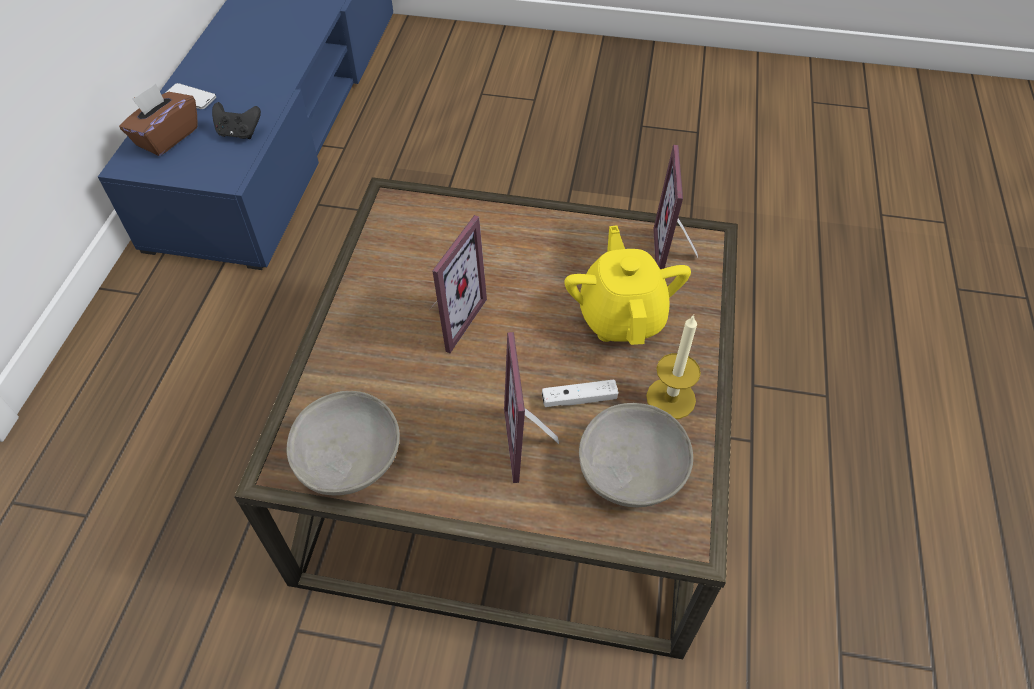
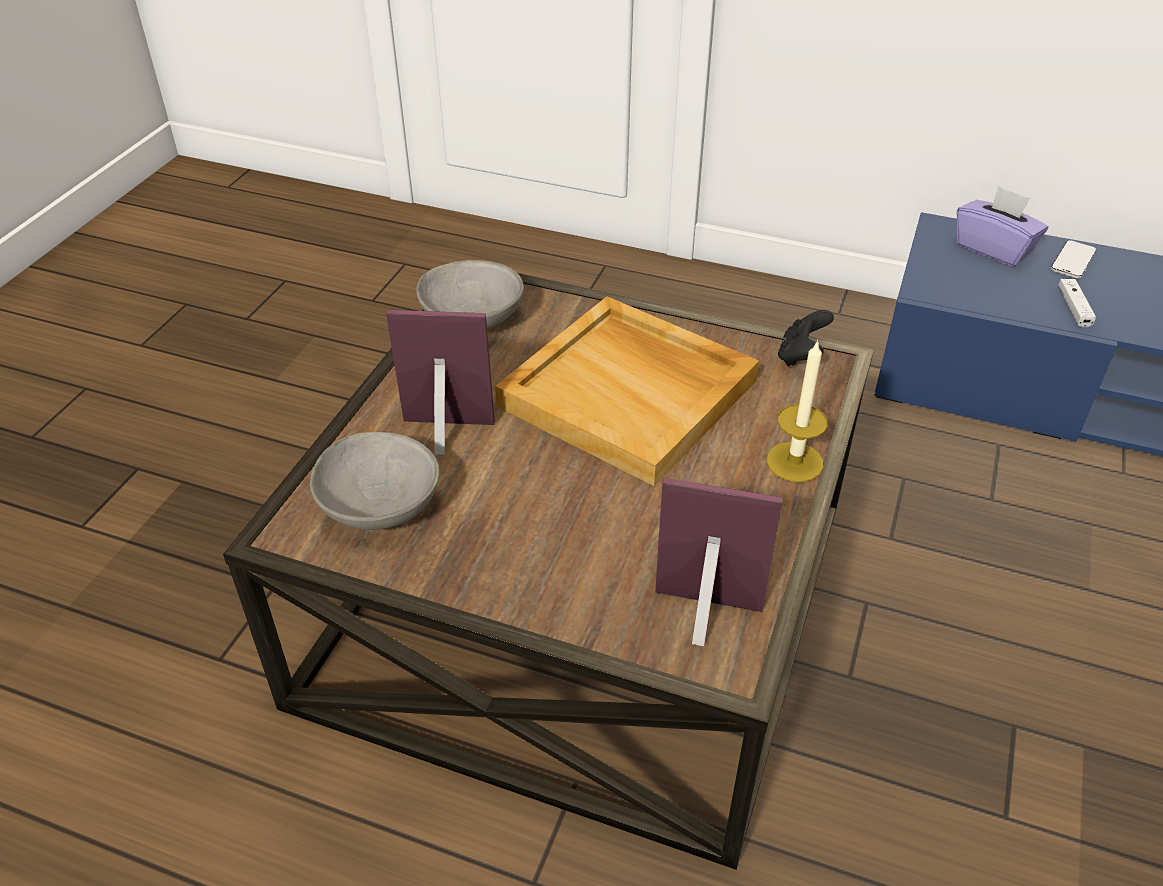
camera: 100 degrees right, 10 degrees down
brown tissue box [119,84,198,156] -> purple tissue box [957,186,1048,267]
black game controller [212,102,261,139] -> black game controller moved to [778,310,834,366]
picture frame [430,215,487,353] -> beige tray [495,296,759,486]
white game controller [542,379,618,407] -> white game controller moved to [1059,279,1096,327]
yellow teapot [564,225,691,345] -> none
candle [646,314,701,419] -> candle moved to [767,340,828,482]

